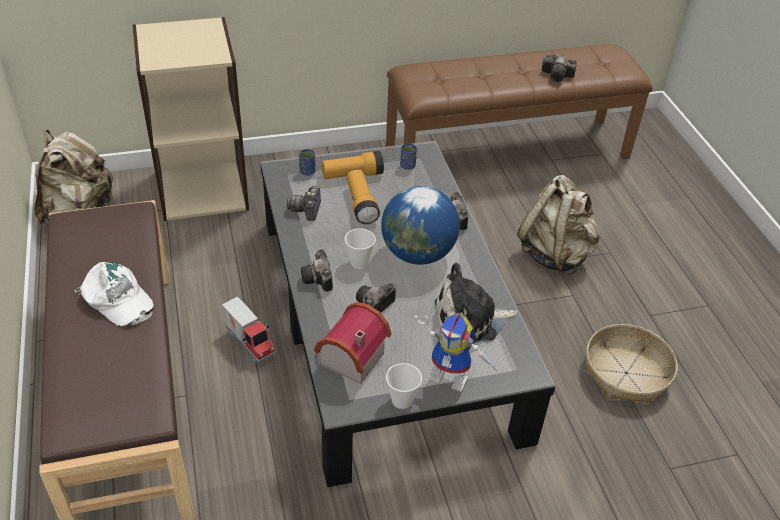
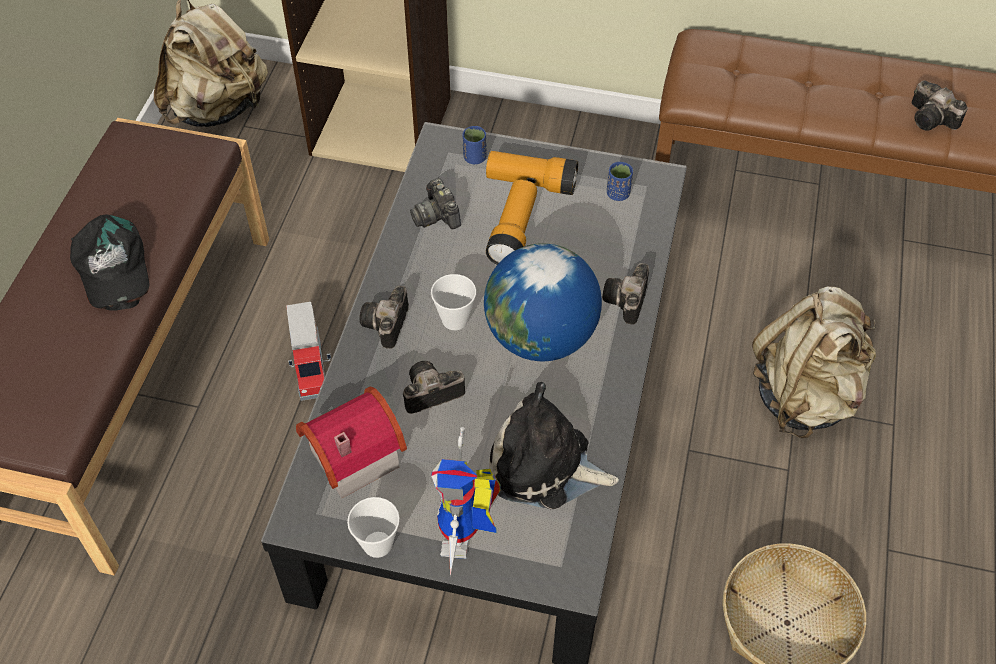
camera: 30 degrees right, 10 degrees up
white cap [74,262,154,326] -> black cap [70,215,149,311]
camera [287,186,321,221] -> camera turned 60 degrees counterclockwise [410,178,461,229]
toy robot [415,312,498,392] -> toy robot turned 45 degrees clockwise [431,427,501,576]

